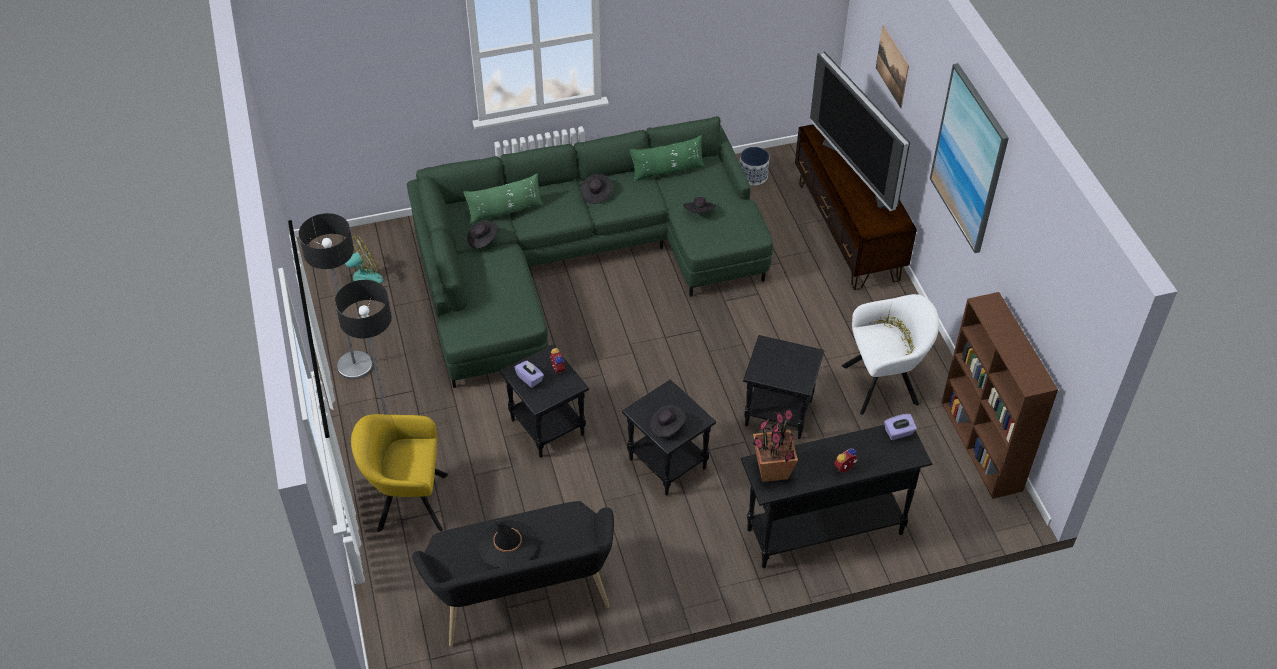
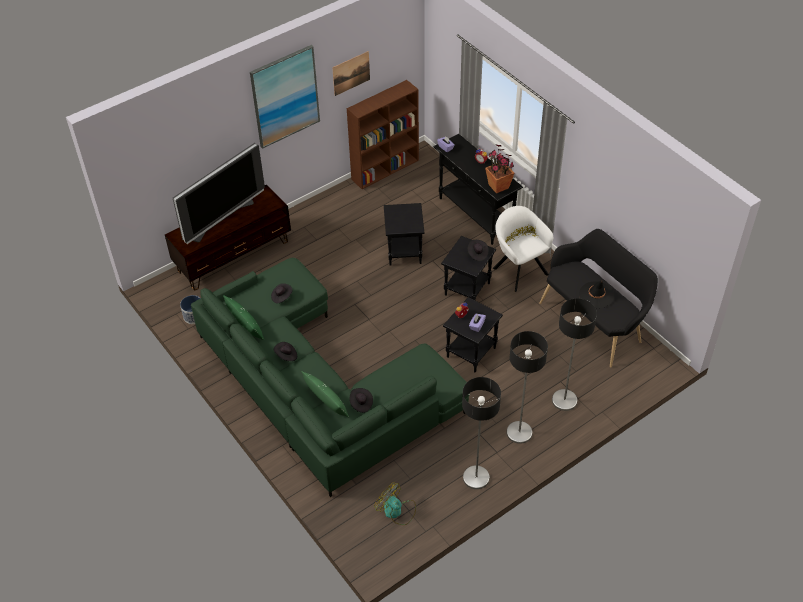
camera: 110 degrees left, 0 degrees up
yellow armchair [351,414,448,532] -> floor lamp [552,298,597,411]
white armchair [842,294,939,415] -> white armchair moved to [493,206,553,292]
picture [876,25,909,108] -> picture moved to [332,51,370,96]

